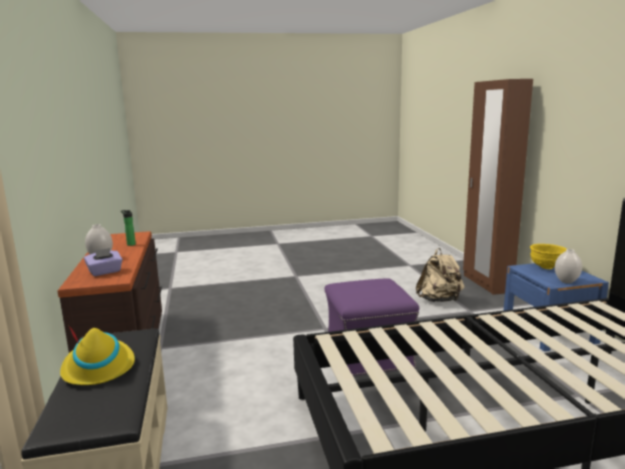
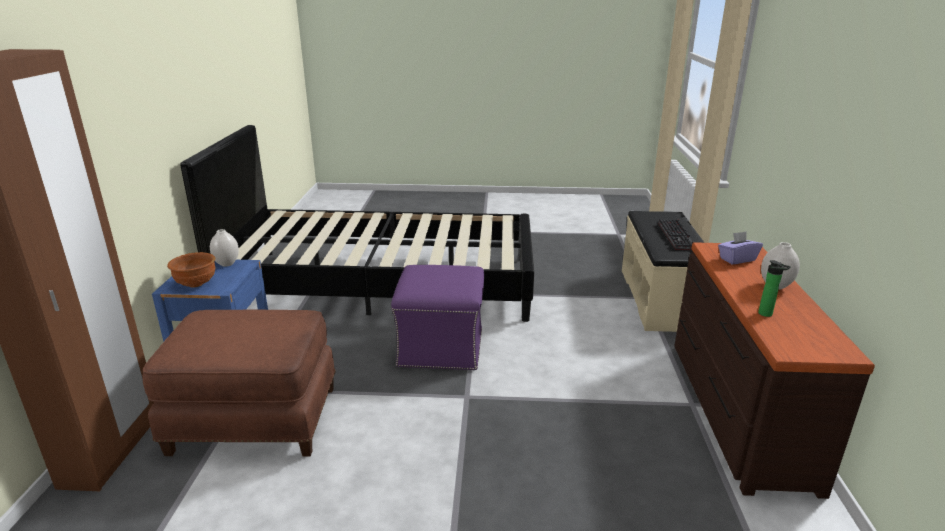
camera: 165 degrees left, 10 degrees up
yellow hat [60,326,135,385] -> keyboard [658,219,695,251]
beige backpack [416,248,464,302] -> brown ottoman [143,310,336,457]
yellow bowl [530,244,567,269] -> brown bowl [167,252,215,288]

